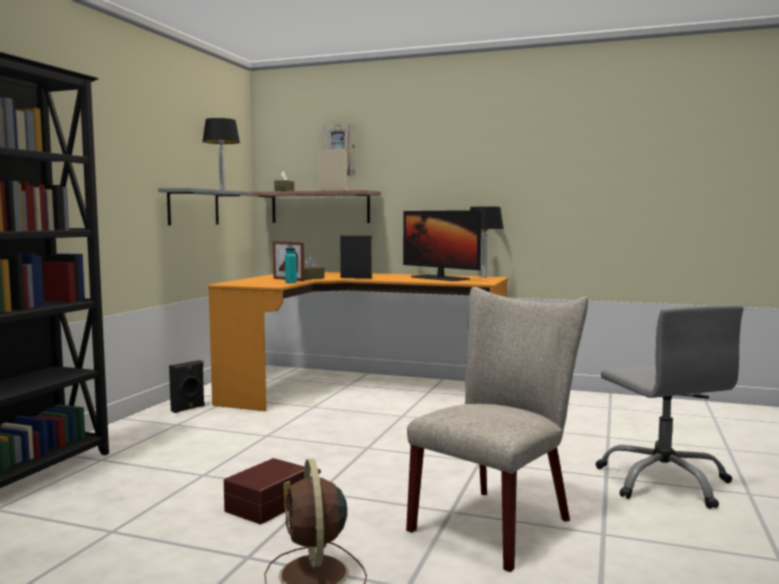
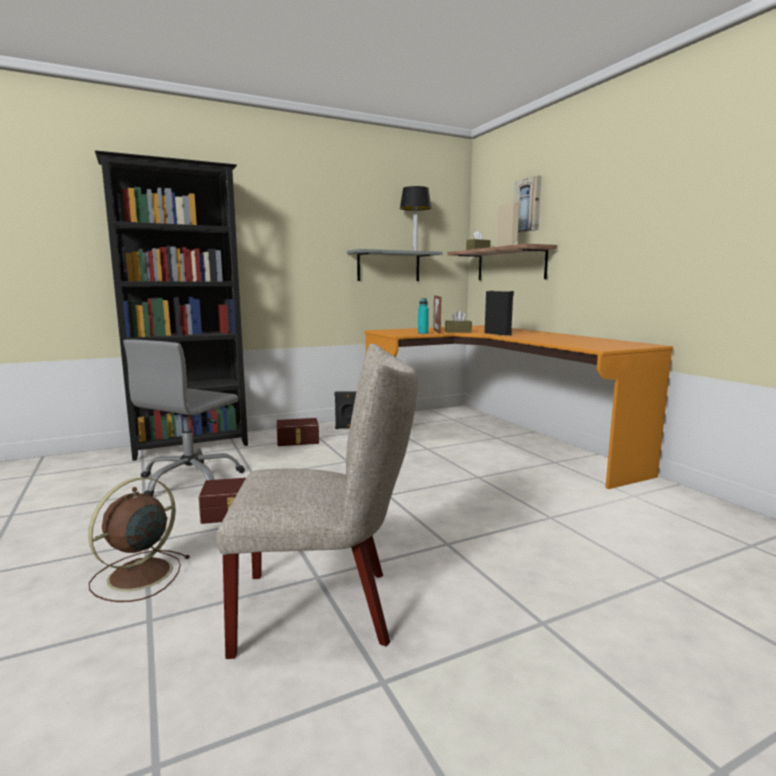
camera: 45 degrees right, 5 degrees up
monitor [403,210,482,281] -> none
table lamp [470,207,504,278] -> none
grey office chair [595,305,744,509] -> grey office chair moved to [123,339,245,497]
none -> brown storage box [277,418,319,446]

